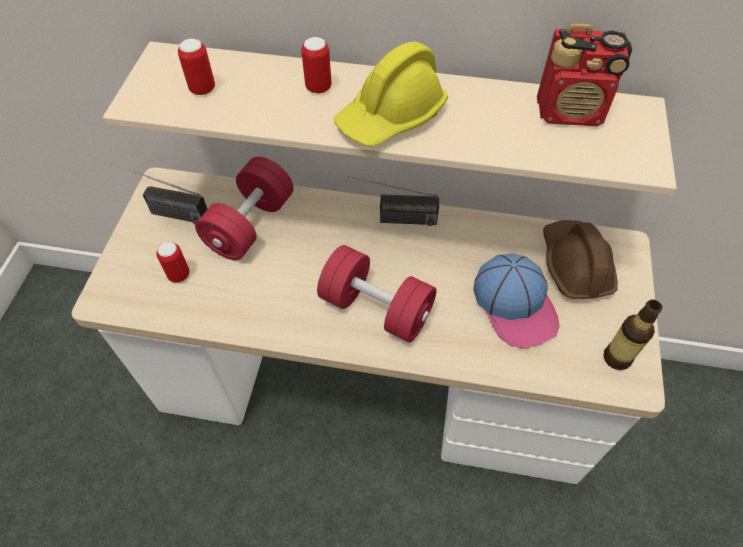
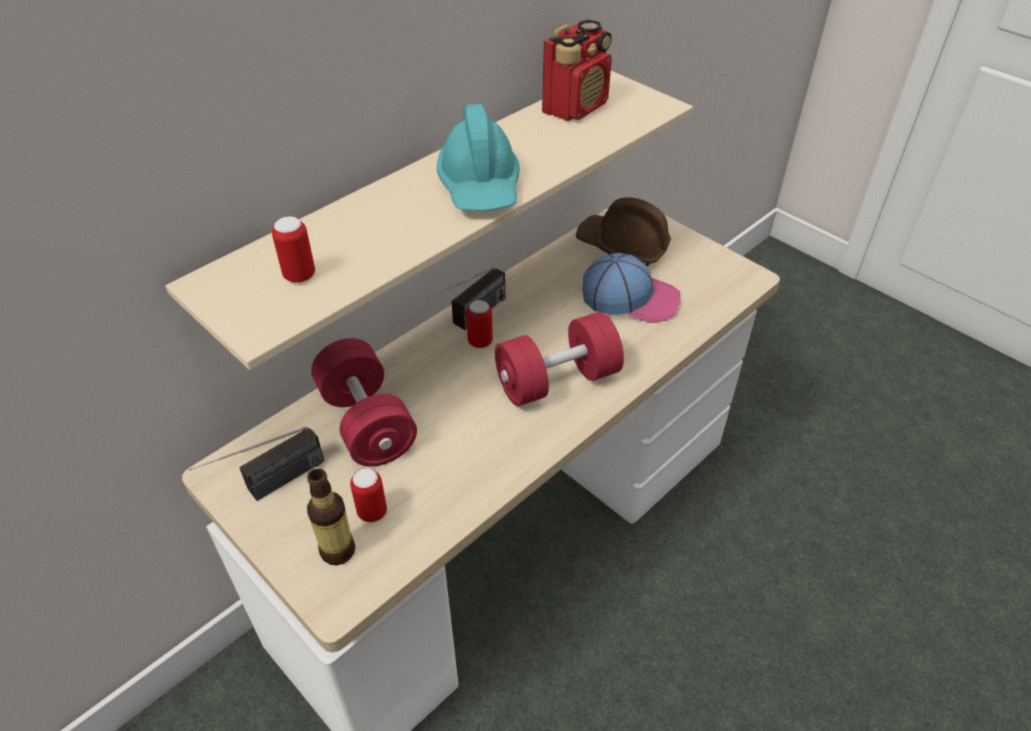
camera: 55 degrees left, 10 degrees down
can [301,37,332,93] -> can moved to [466,300,493,348]
yellow hard hat [334,42,448,146] -> turquoise hard hat [437,104,520,211]
bottle [603,300,663,370] -> bottle moved to [307,469,355,565]

